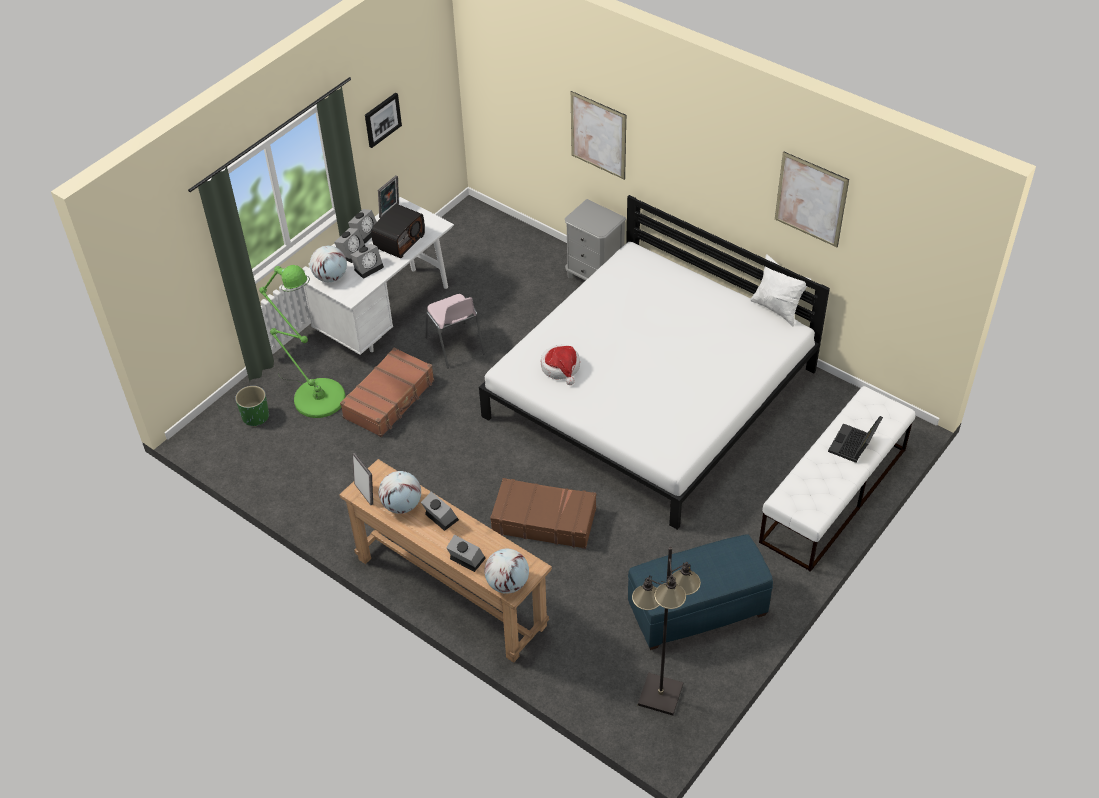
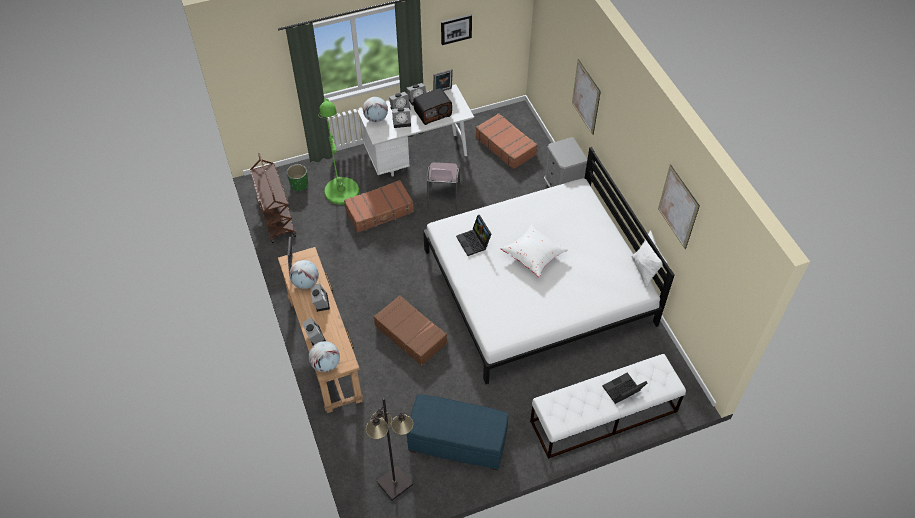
camera: 30 degrees right, 5 degrees up
hat [541,345,580,385] -> laptop [456,215,491,256]
none -> brown cart [250,153,296,243]
none -> brown suitcase [476,113,538,170]
none -> white pillow [500,224,568,277]

